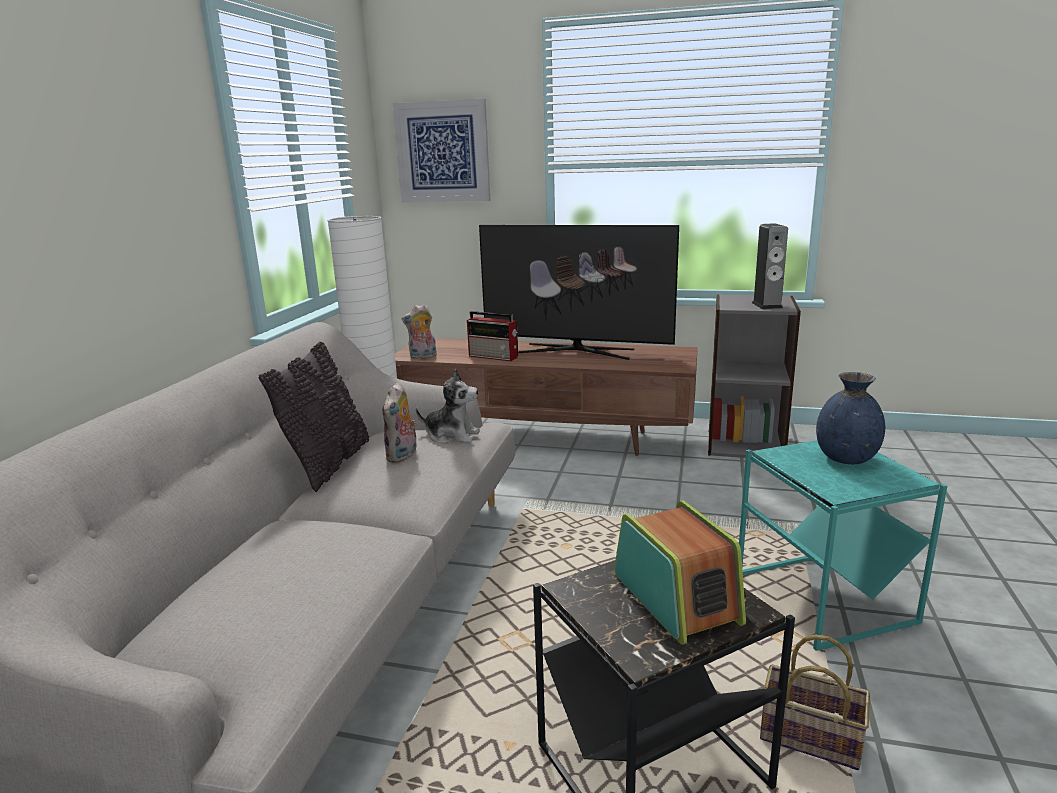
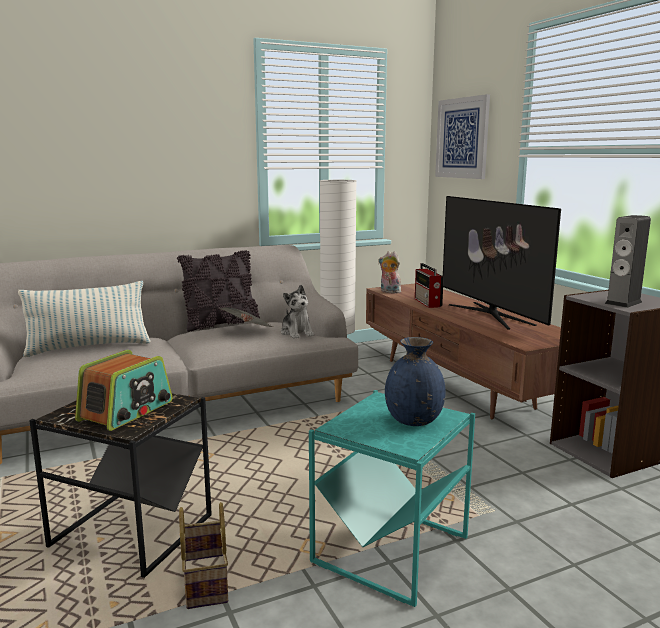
camera: 50 degrees right, 5 degrees down
plush toy [382,382,417,463] -> newspaper [220,307,274,327]
none -> pillow [18,281,151,357]

